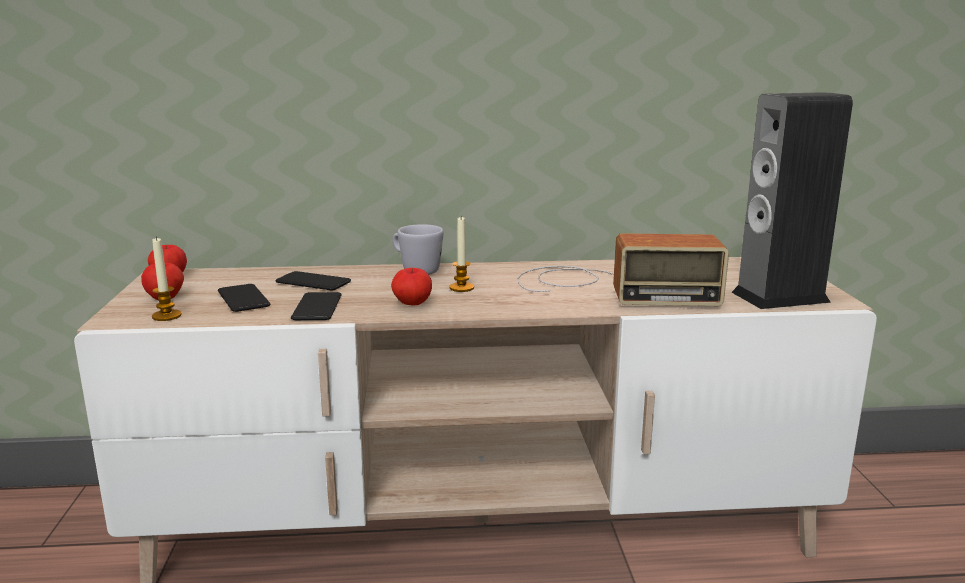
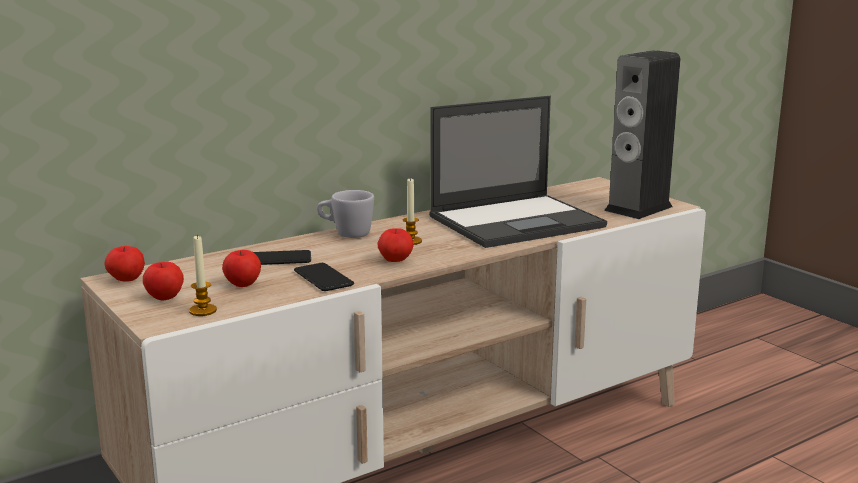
camera: 30 degrees left, 0 degrees up
phone [218,284,271,312] -> apple [222,250,261,287]
radio [517,233,729,306] -> laptop [429,96,607,248]

